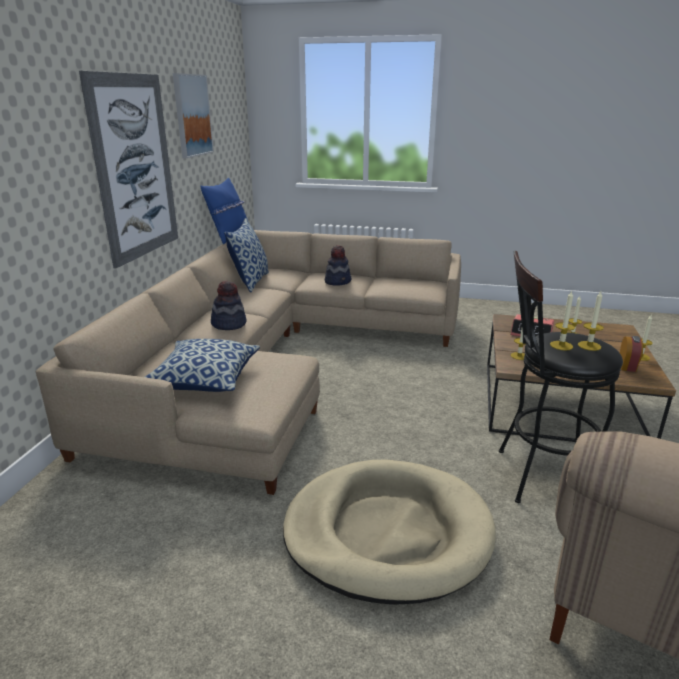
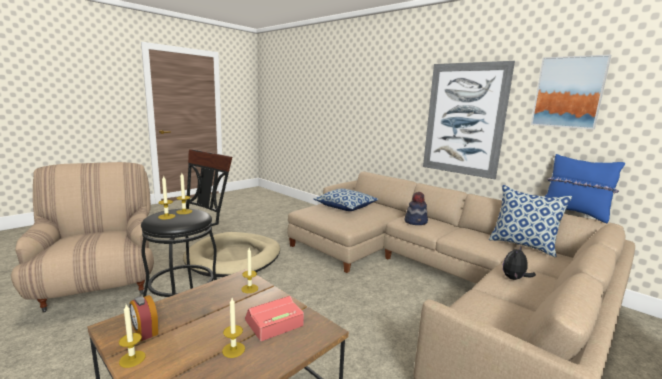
camera: 120 degrees right, 10 degrees down
hat [325,245,351,286] -> plush toy [503,246,536,280]

